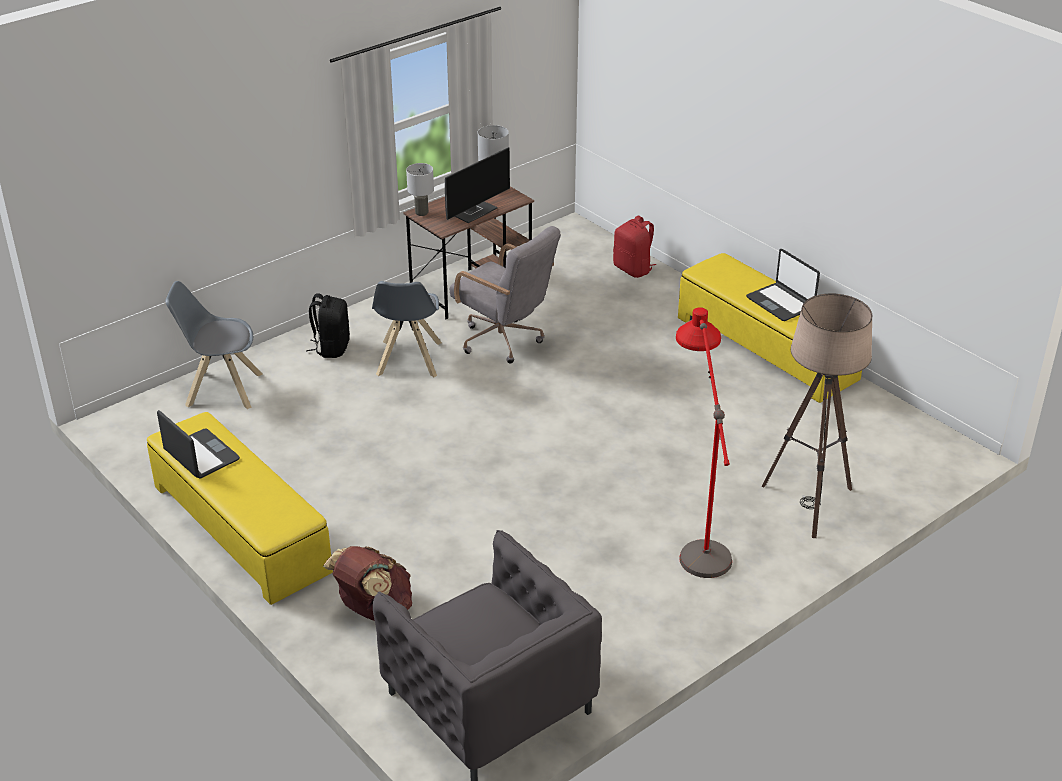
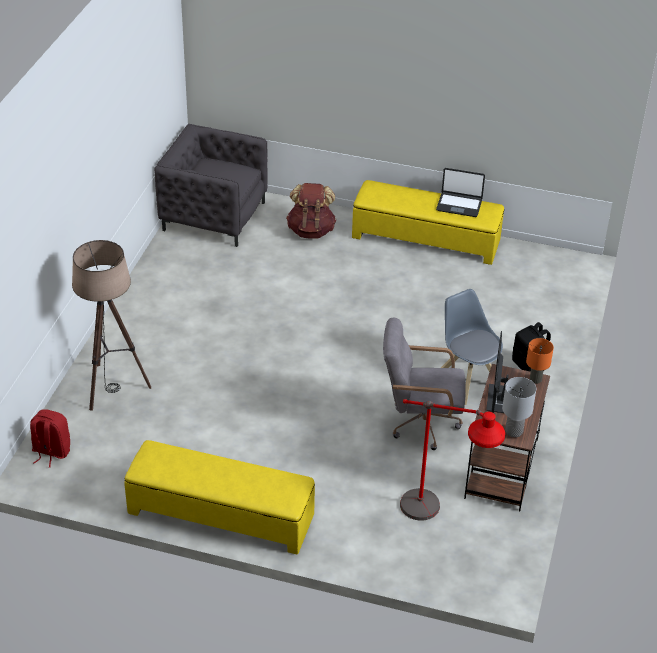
camera: 145 degrees right, 5 degrees up
grey chair [165,281,263,409] -> none
white table lamp [406,163,434,216] -> orange table lamp [526,338,554,384]
red backpack [613,216,656,278] -> red backpack moved to [30,409,70,468]
red floor lamp [676,307,732,578] -> red floor lamp moved to [400,399,505,520]
laptop [746,249,820,321] -> none

